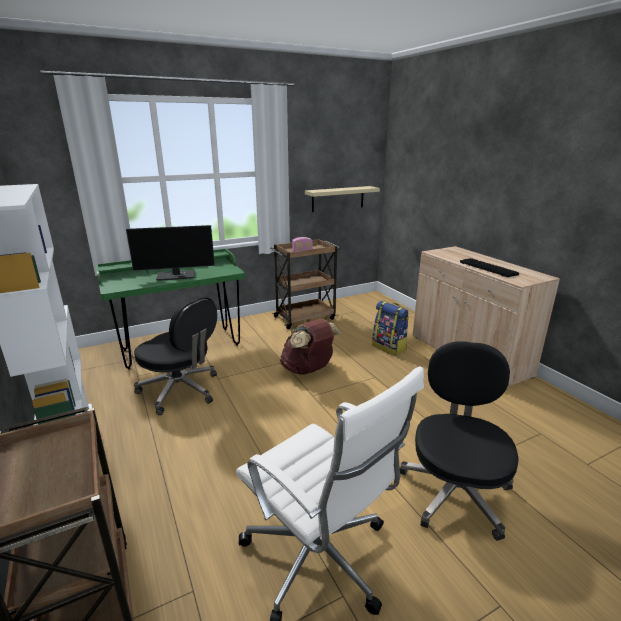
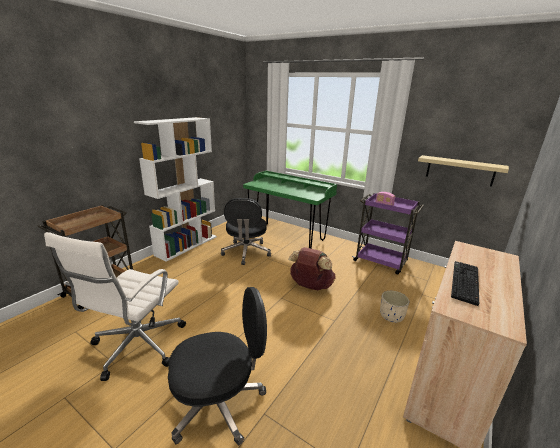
camera: 60 degrees right, 0 degrees up
monitor [126,225,215,281] -> none
brown cart [270,239,340,329] -> purple cart [352,193,424,274]
backpack [372,301,409,356] -> beige planter [380,291,409,323]

